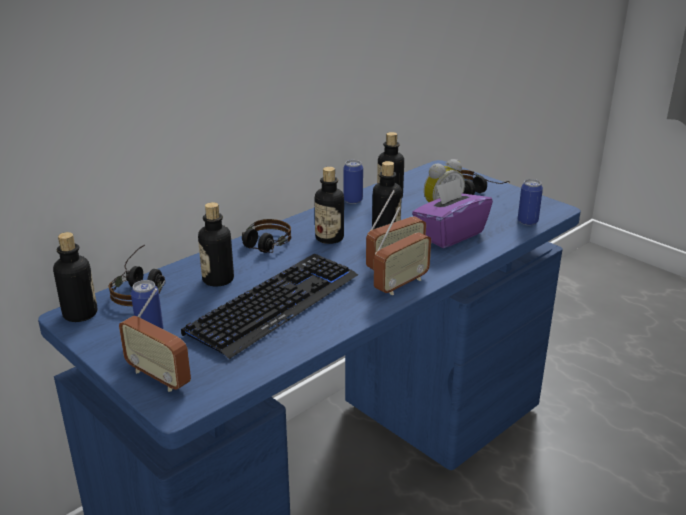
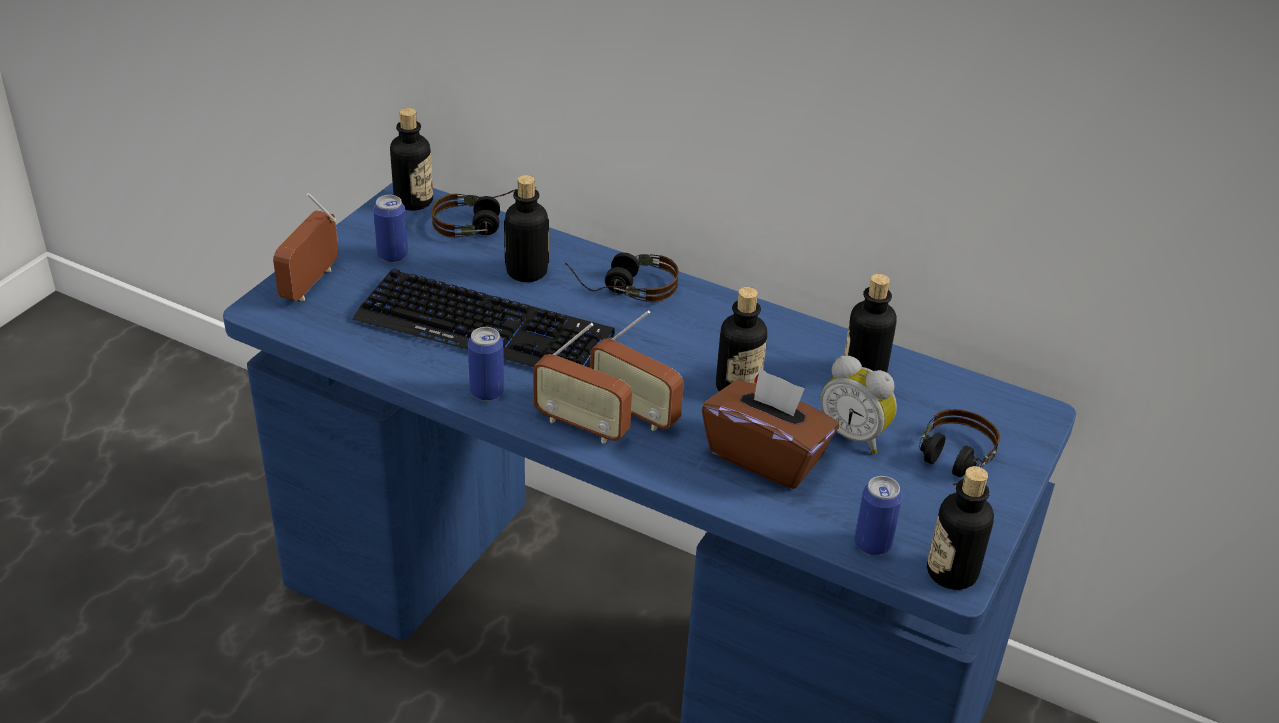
camera: 70 degrees right, 10 degrees up
bottle [315,167,344,244] -> bottle moved to [927,466,994,590]
can [343,160,363,204] -> can moved to [468,327,504,401]
purple tissue box [412,178,493,248] -> brown tissue box [702,368,839,489]

